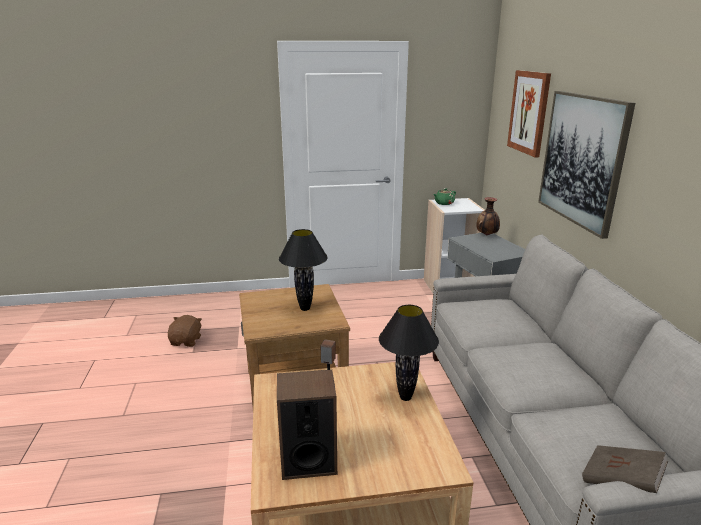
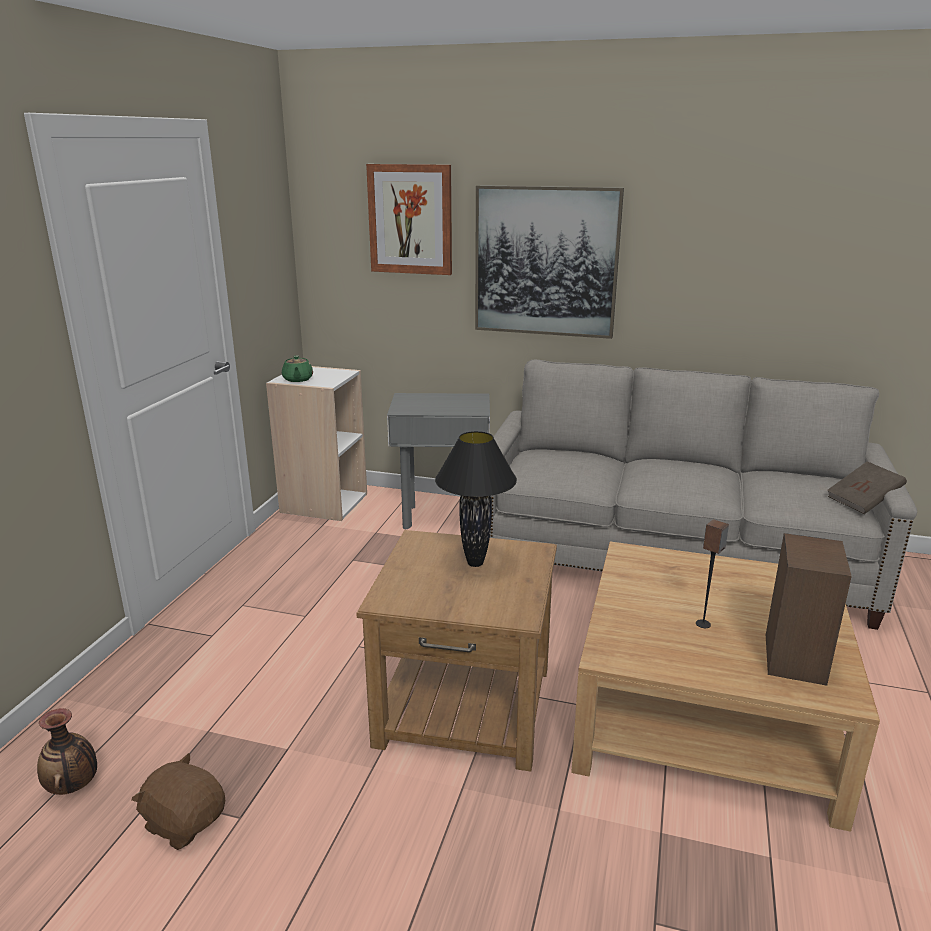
camera: 65 degrees left, 0 degrees up
black table lamp [379,305,439,401] -> none
vase [476,197,500,235] -> vase moved to [37,708,97,795]

